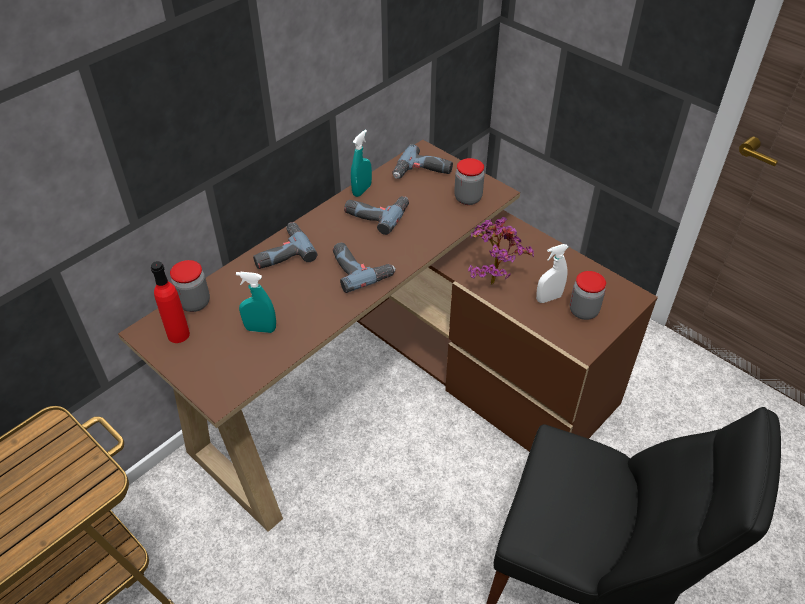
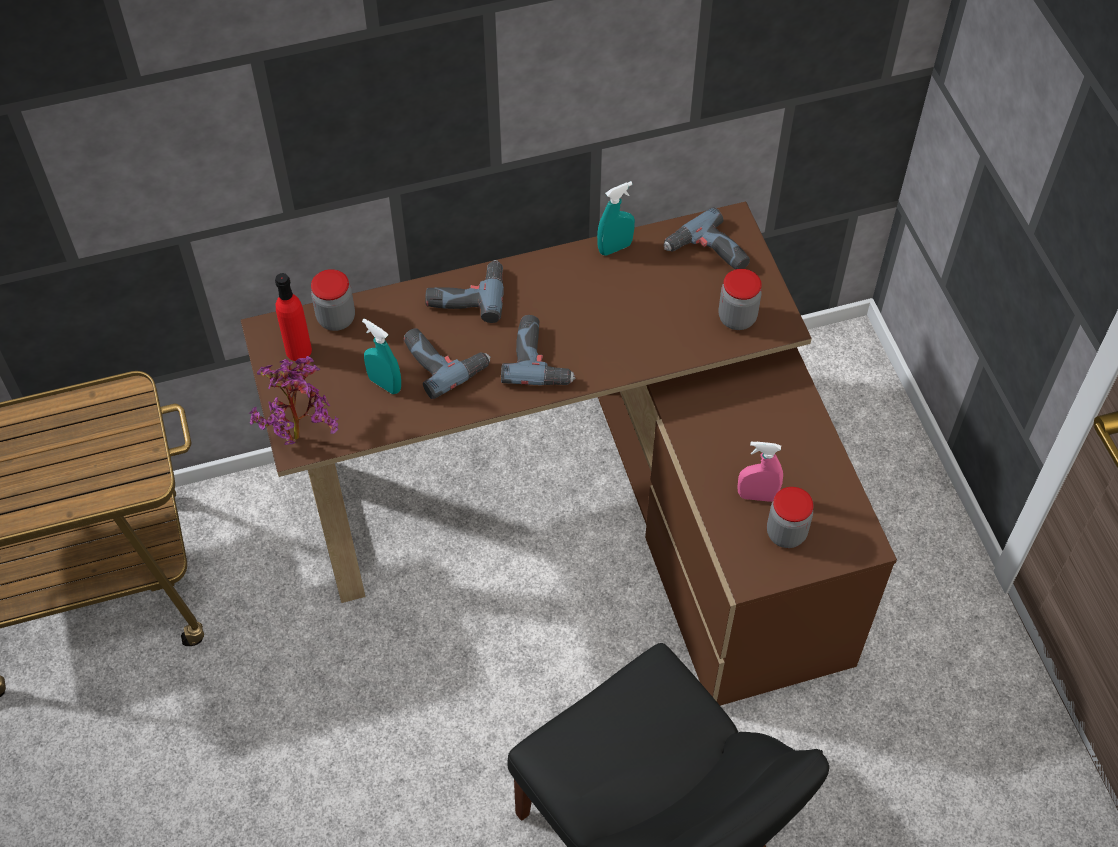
camera: 30 degrees right, 10 degrees up
power drill [344,196,409,235] -> power drill moved to [404,329,491,399]
potted plant [468,217,534,285] -> potted plant moved to [249,356,339,445]
white spray bottle [536,244,568,303] -> pink spray bottle [737,441,783,502]

